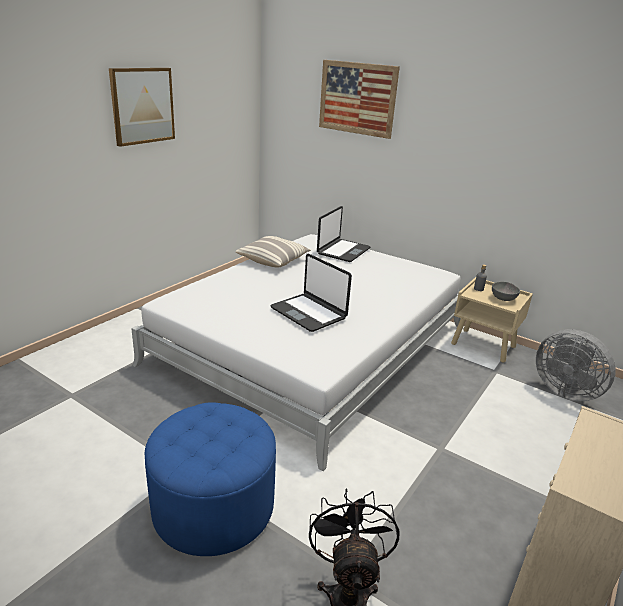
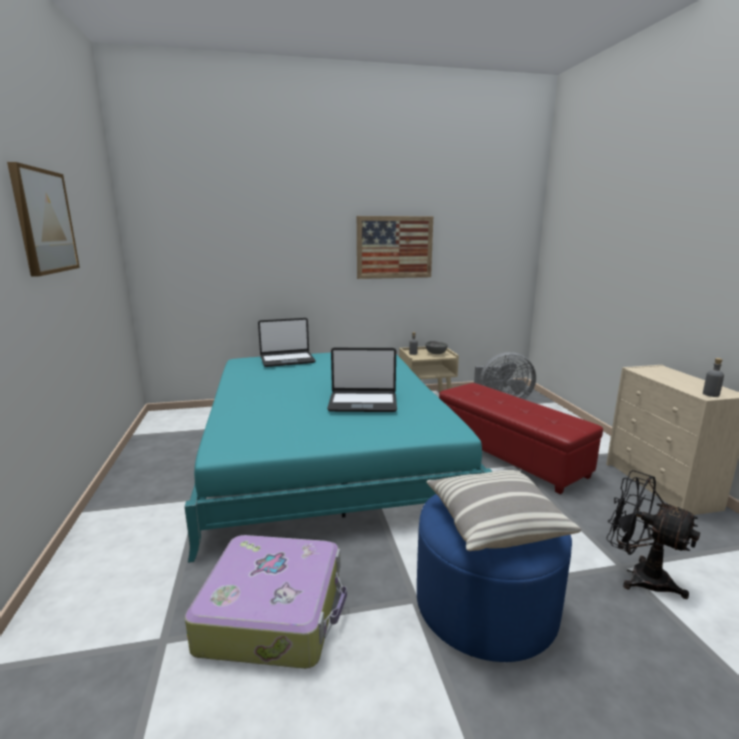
camera: 45 degrees left, 10 degrees down
white bed [131,234,461,471] -> turquoise bed [185,352,493,563]
pillow [235,236,311,268] -> pillow moved to [427,470,581,551]
laptop [317,206,371,262] -> laptop turned 90 degrees clockwise [258,318,316,367]
picture [319,60,400,139] -> picture moved to [357,216,433,279]
none -> suitcase [185,535,347,669]
none -> red ottoman [439,383,603,494]
none -> grey bottle [703,358,724,397]

